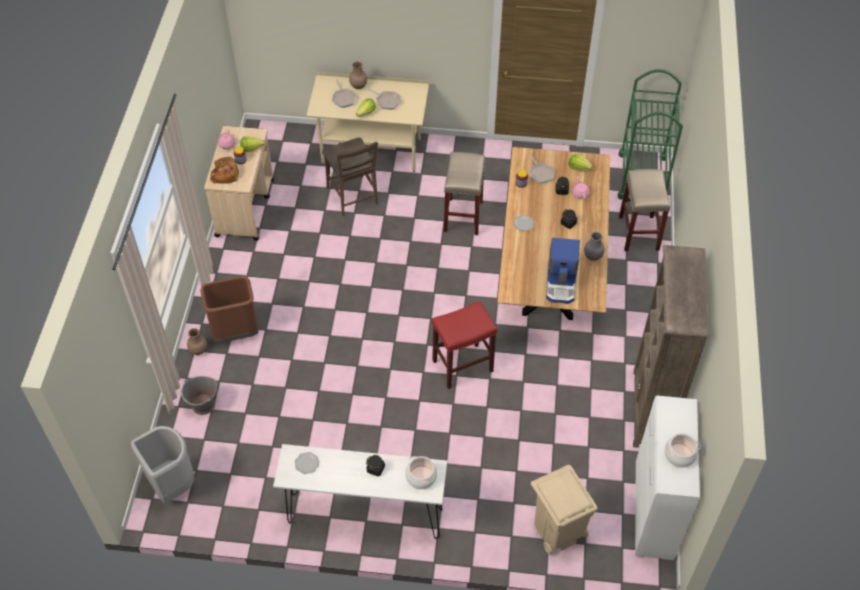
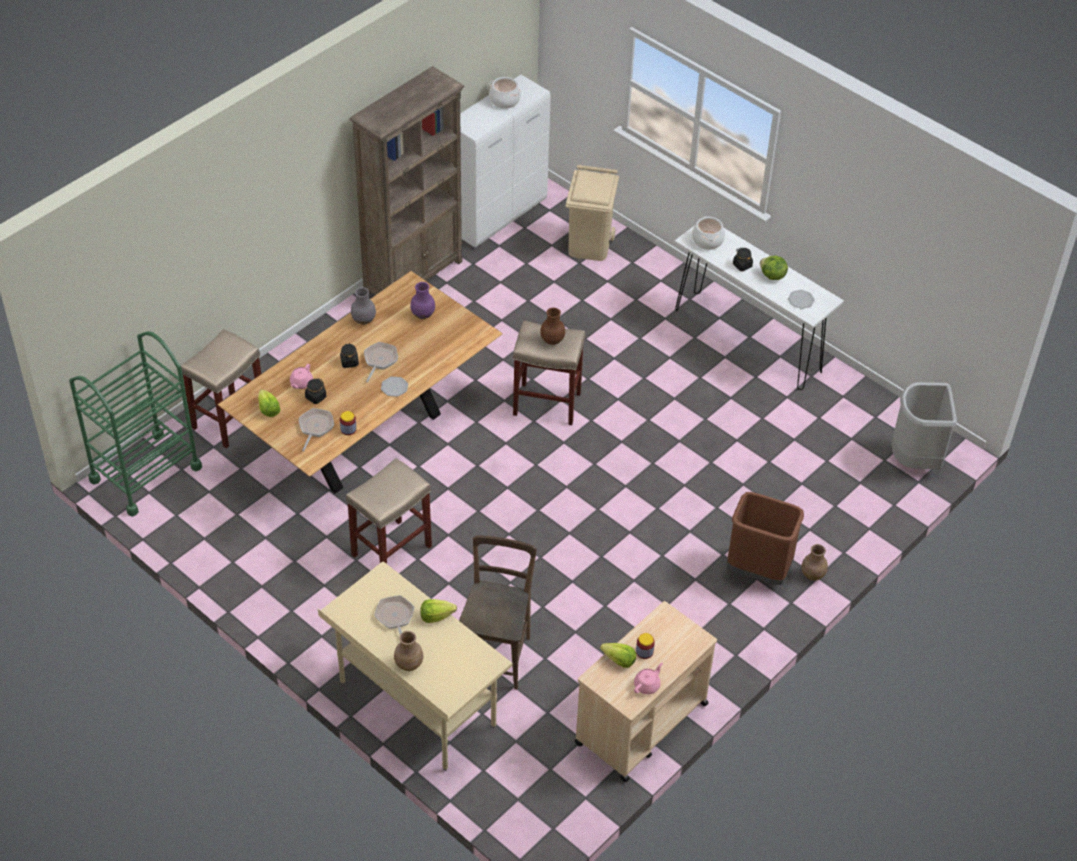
camera: 145 degrees left, 5 degrees down
grey bucket [181,376,217,415] -> none
bread [210,157,239,184] -> none
frying pan [332,80,357,108] -> frying pan moved to [364,342,398,382]
red stool [432,301,497,389] -> beige stool [513,321,586,425]
coffee machine [546,238,580,304] -> purple vase [410,282,435,319]
none -> brown vase [540,308,565,345]
none -> lettuce [760,256,788,280]

